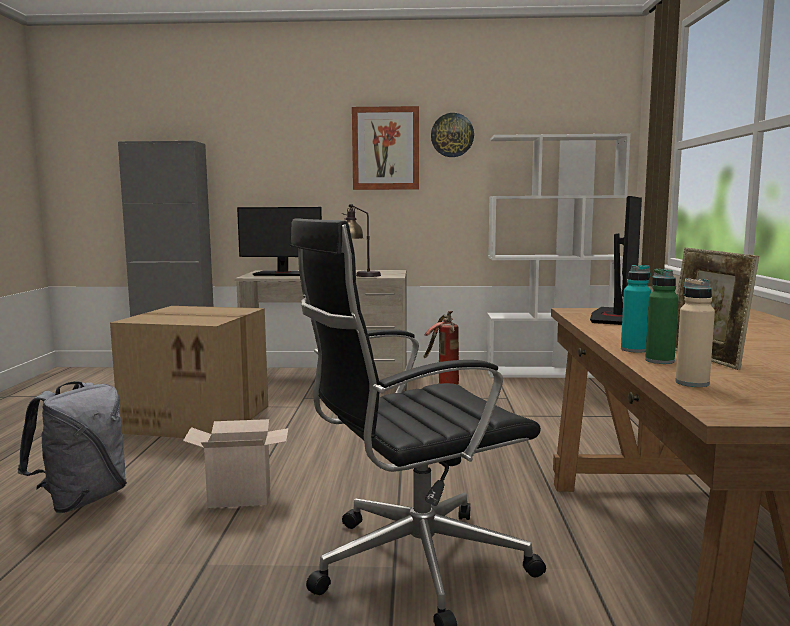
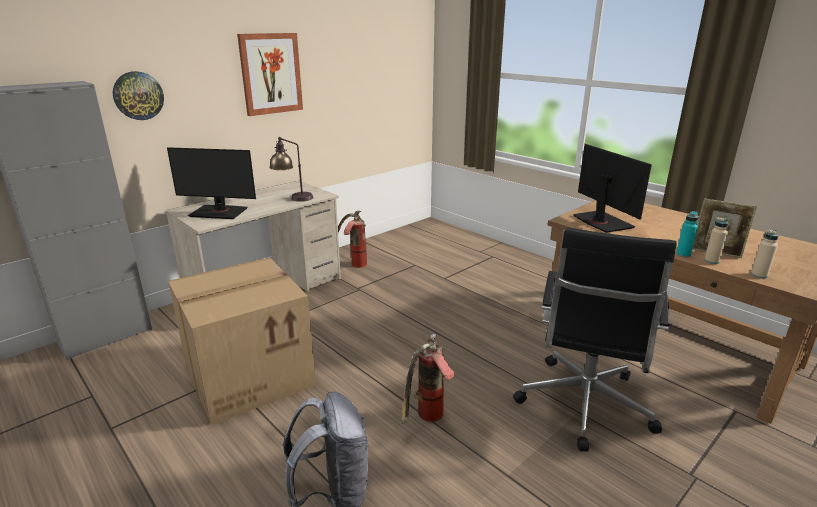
camera: 45 degrees left, 15 degrees up
cardboard box [183,419,289,508] -> fire extinguisher [401,333,455,424]
monitor [237,207,322,276] -> monitor turned 45 degrees clockwise [167,147,256,219]
wall clock [431,113,474,157] -> wall clock moved to [113,71,164,120]
white bookcase [487,134,631,378] -> none
green bottle [645,269,679,364] -> beige bottle [704,217,728,264]

